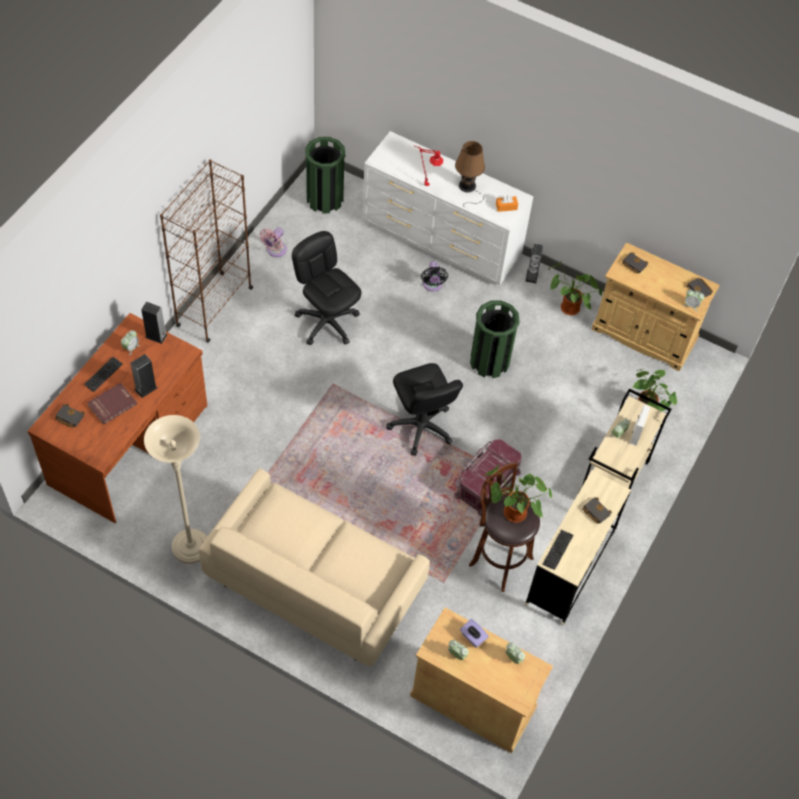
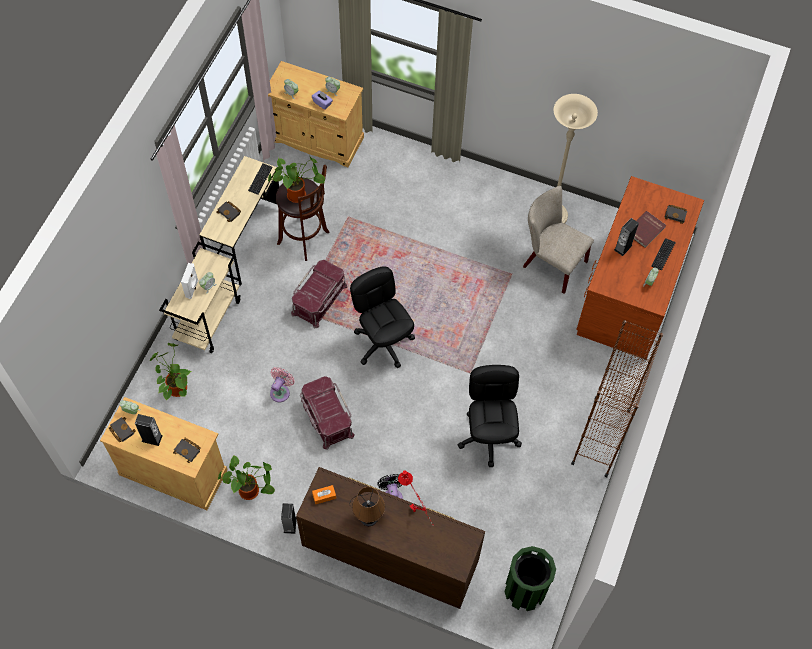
camera: 175 degrees right, 5 degrees up
speaker [141,302,168,344] -> speaker moved to [135,414,163,446]
beige sofa [199,468,430,666] -> none
pink fan [260,228,287,257] -> pink fan moved to [270,367,295,402]
black office chair [292,231,361,345] -> black office chair turned 135 degrees counterclockwise [458,365,522,467]
white dresser [362,131,533,285] -> brown dresser [296,467,485,609]
green trash can [470,301,520,378] -> red storage box [300,376,355,450]
none -> beige chair [523,186,594,294]

